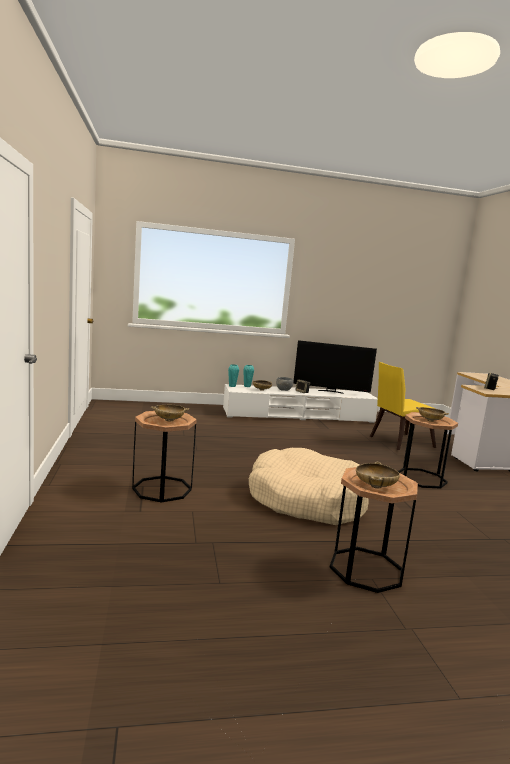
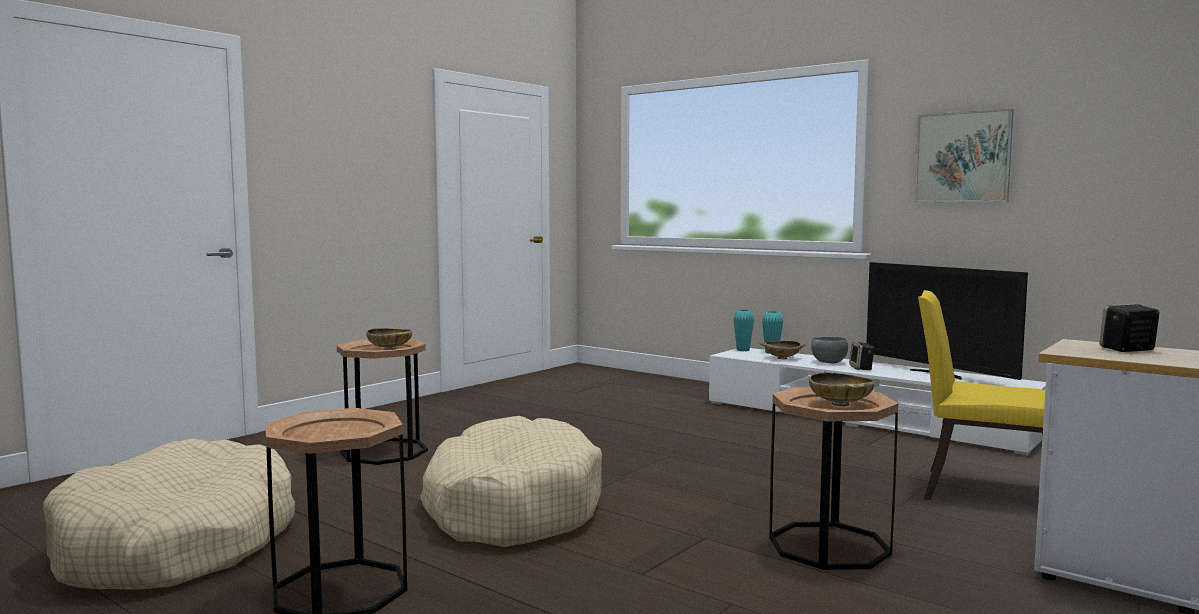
camera: 50 degrees right, 5 degrees down
beige bowl [356,462,400,489] -> none
none -> beige dog bed [43,438,295,590]
none -> picture [914,109,1014,202]

